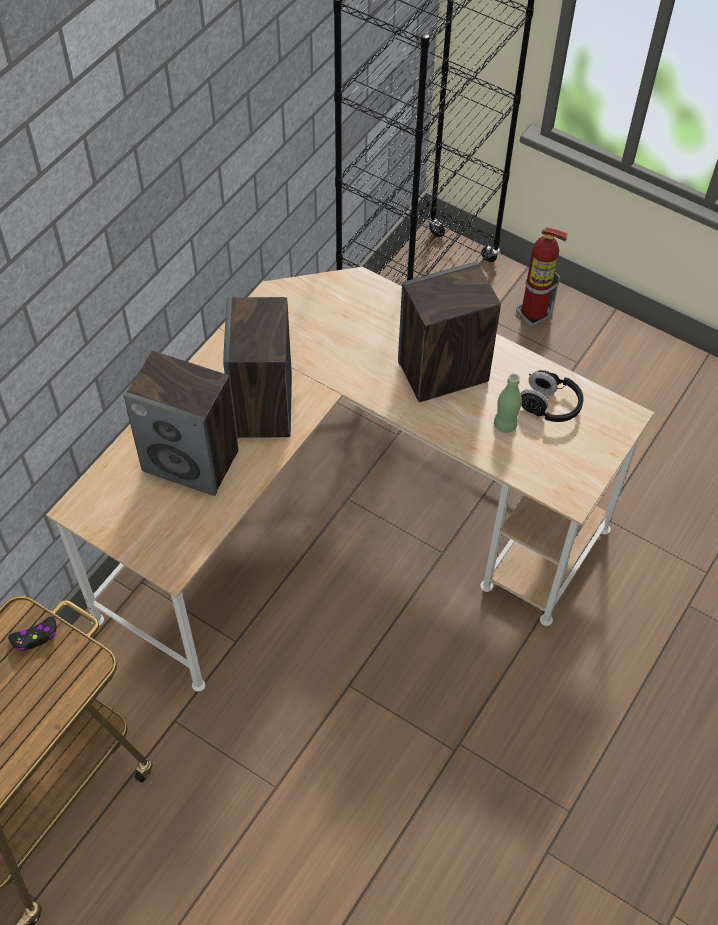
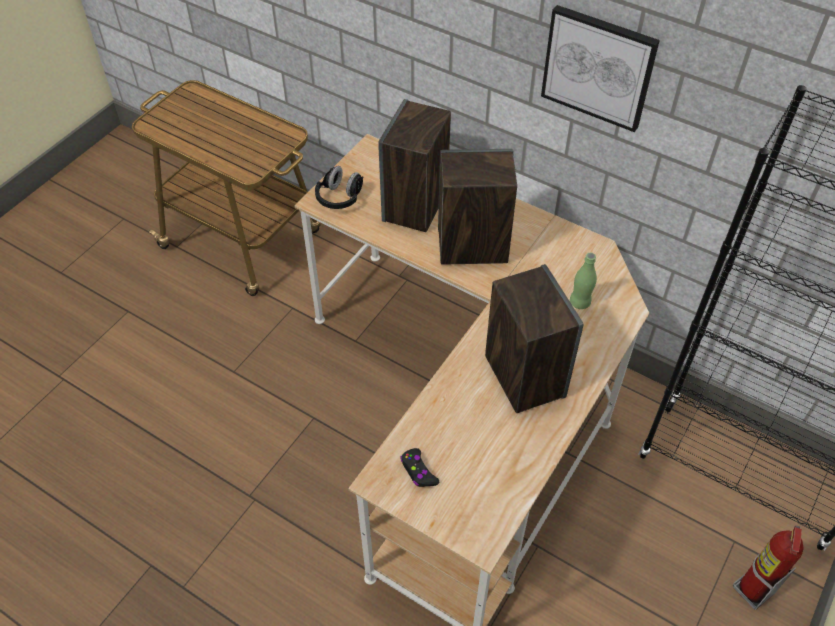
camera: 90 degrees right, 5 degrees down
black game controller [8,616,57,652] -> black game controller moved to [401,448,439,487]
green bottle [494,374,522,433] -> green bottle moved to [570,252,597,309]
black headphones [521,370,584,422] -> black headphones moved to [315,166,363,209]
none -> picture [541,5,660,132]

